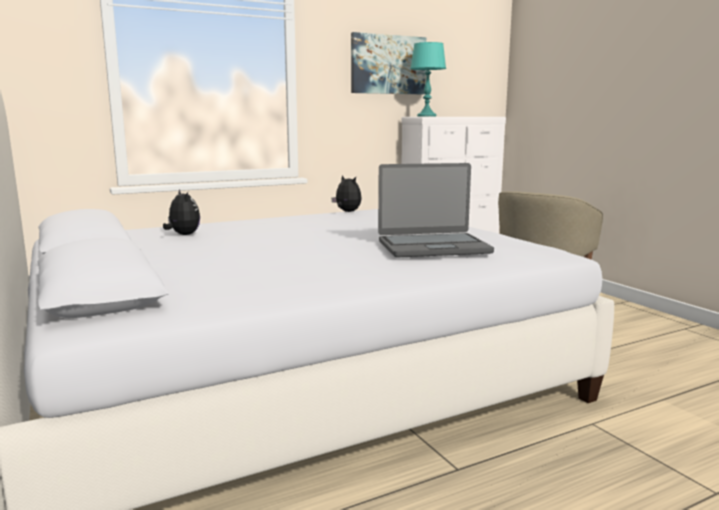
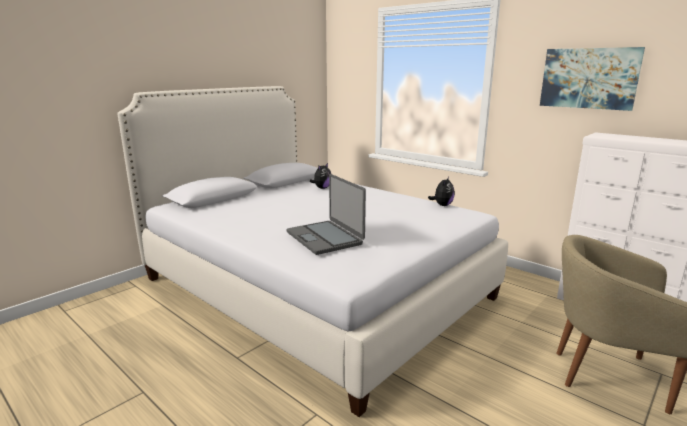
camera: 70 degrees right, 5 degrees up
turquoise table lamp [410,42,446,117] -> none

